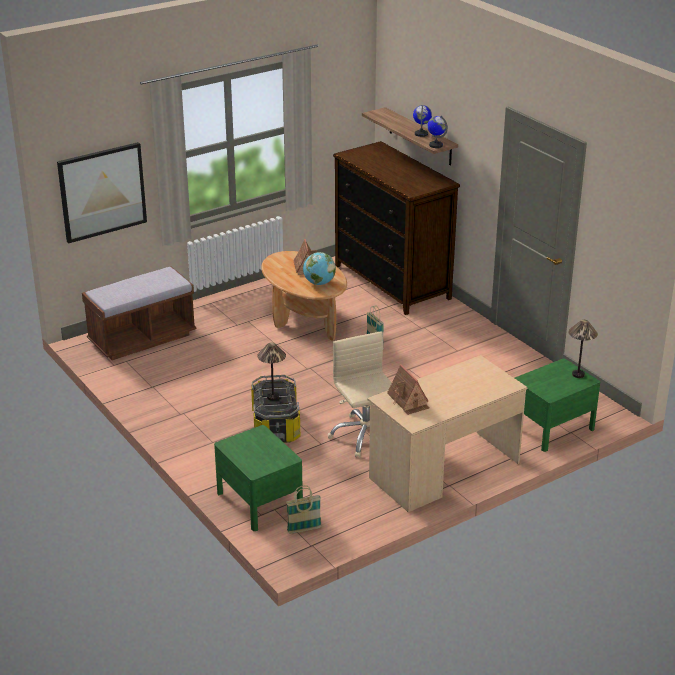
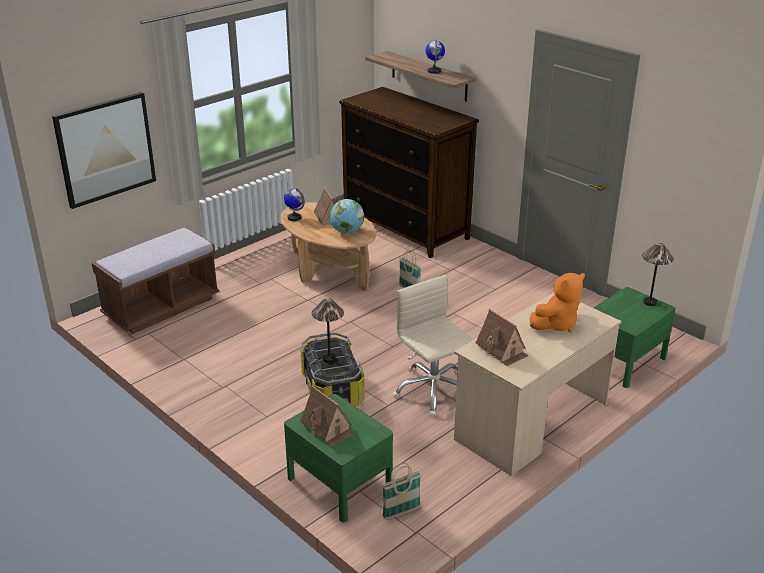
camera: 10 degrees left, 0 degrees up
globe [427,116,448,148] -> globe moved to [284,188,305,221]
none -> toy house [300,386,355,446]
none -> orange plush toy [530,273,585,332]

